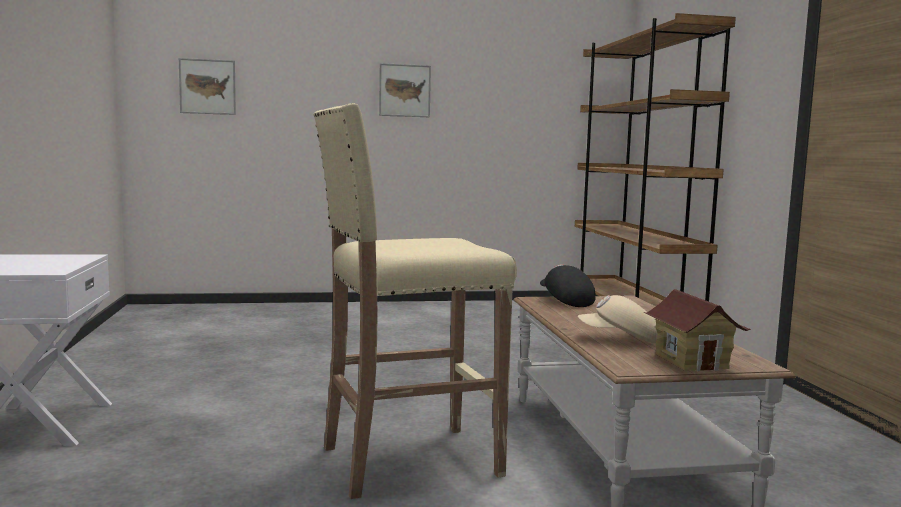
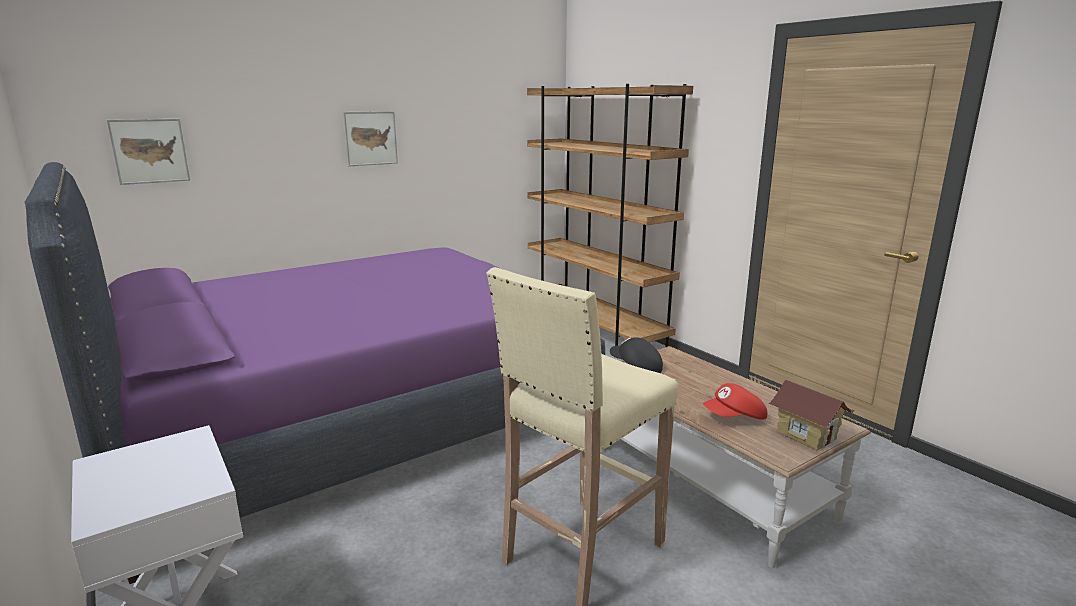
camera: 25 degrees left, 10 degrees up
beige cap [578,295,658,344] -> red cap [703,383,767,420]
none -> purple bed [24,162,605,584]

